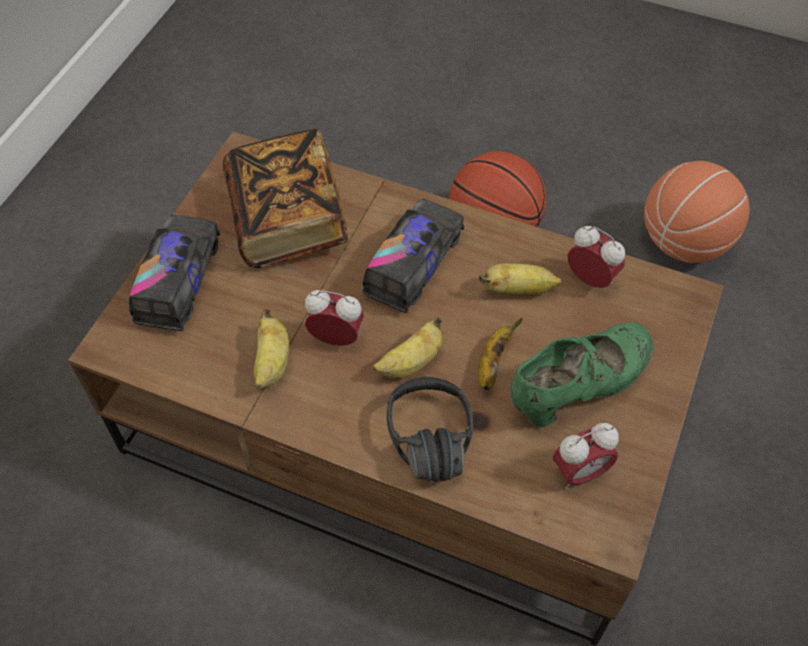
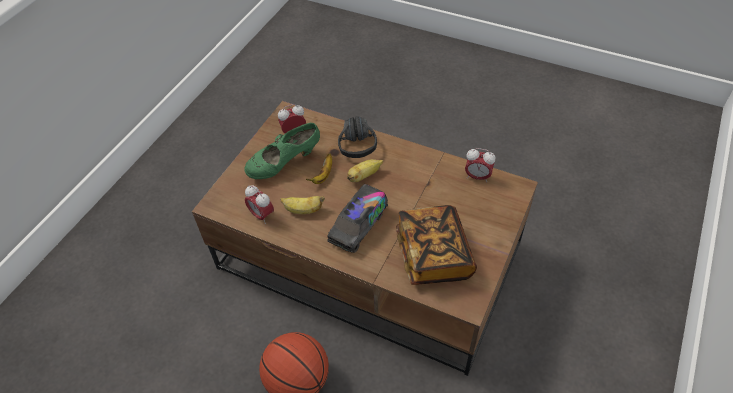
camera: 175 degrees left, 5 degrees down
toy truck [129,215,220,331] -> none
banana [254,308,289,389] -> none
alarm clock [305,290,364,346] -> alarm clock moved to [465,148,496,182]
basketball [644,161,749,263] -> none

